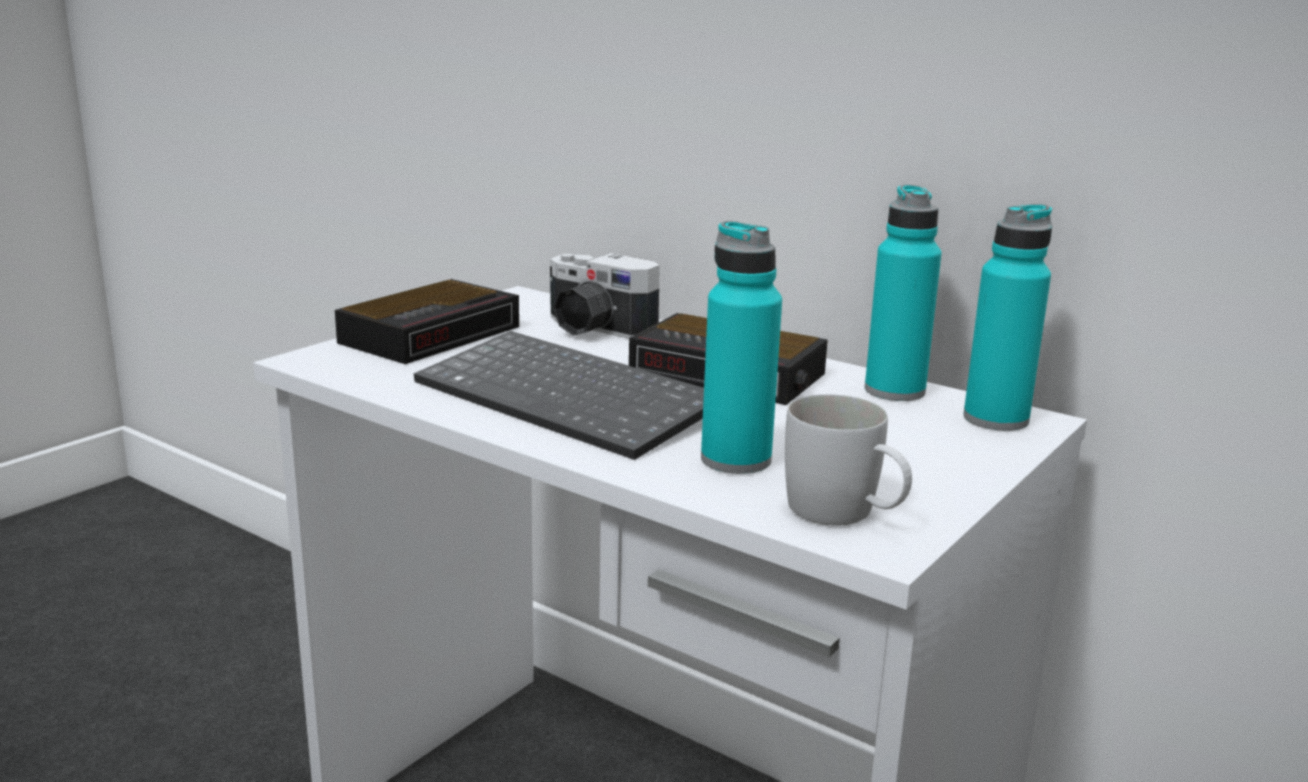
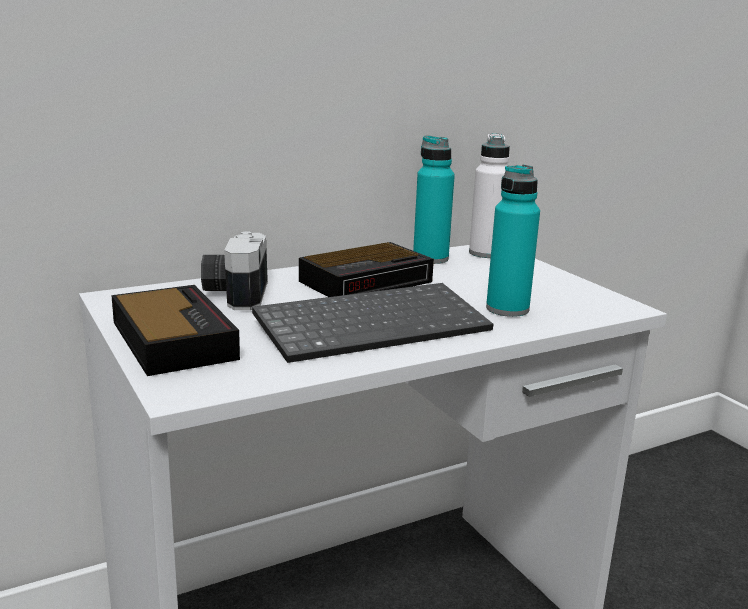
camera: 65 degrees left, 0 degrees up
camera [550,253,660,339] -> camera turned 120 degrees clockwise [201,231,268,310]
white mug [785,394,912,526] -> none
turquoise bottle [963,204,1052,431] -> white bottle [469,133,510,258]

